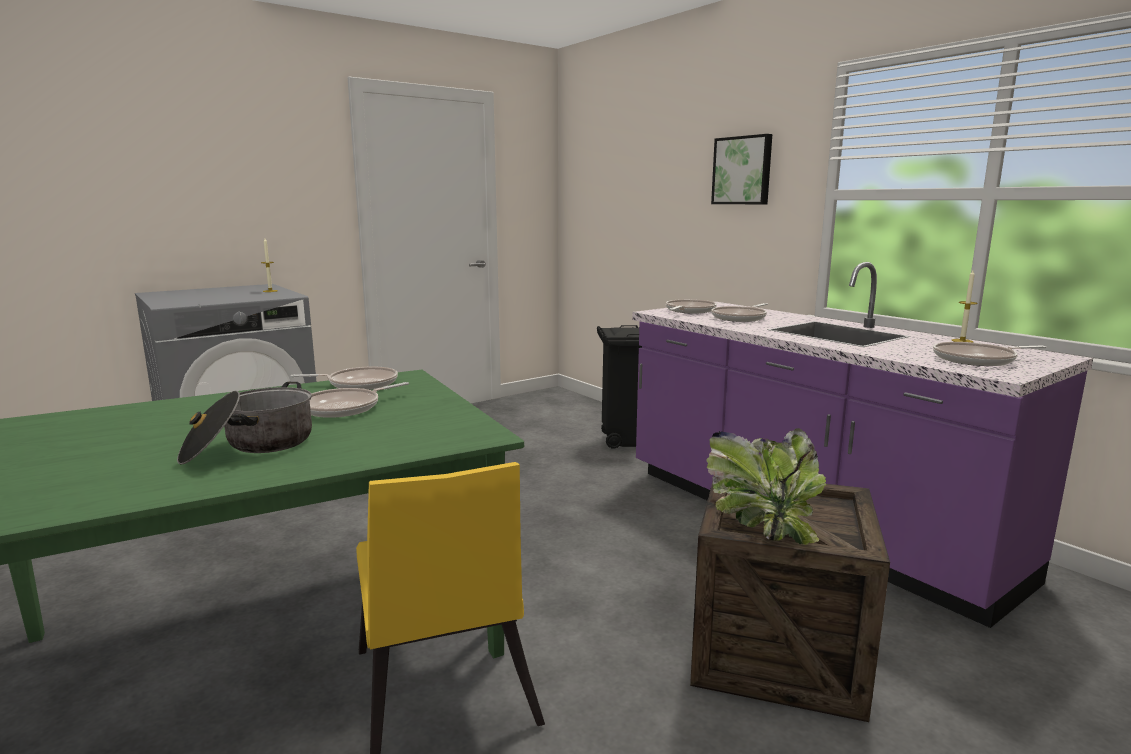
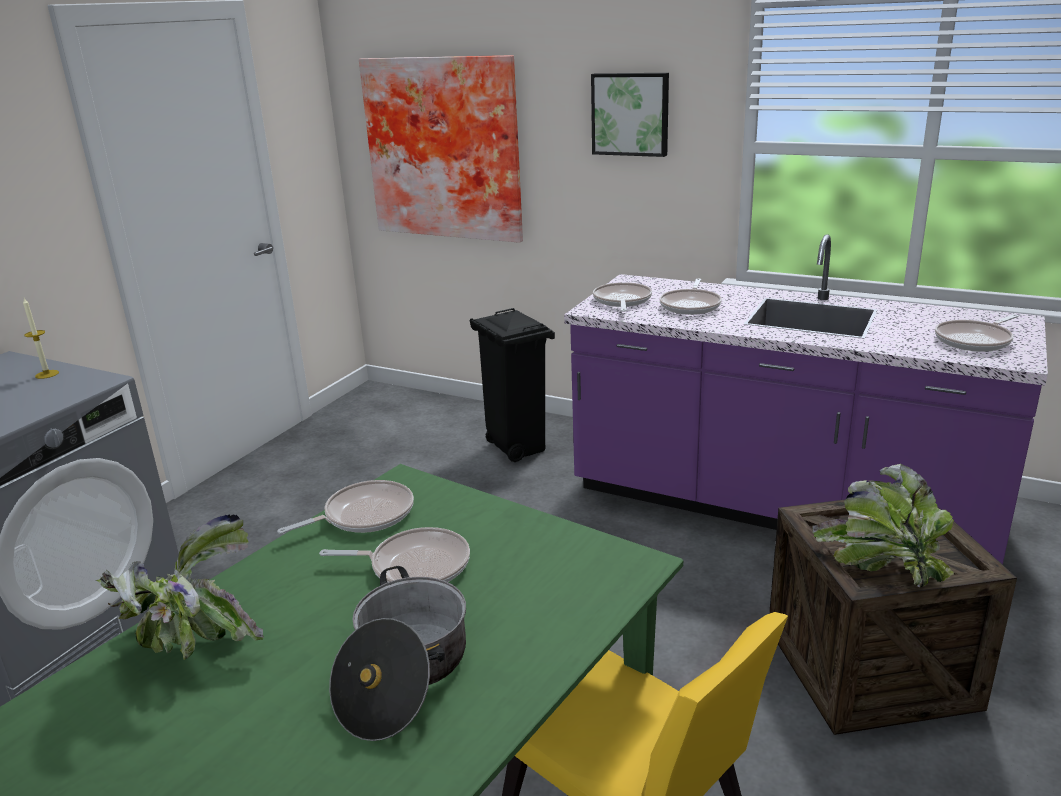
camera: 25 degrees left, 10 degrees up
frying pan [310,382,409,418] -> frying pan turned 105 degrees counterclockwise [319,527,470,583]
candle [952,270,978,342] -> none
none -> potted plant [96,514,264,660]
none -> picture [359,55,523,243]

